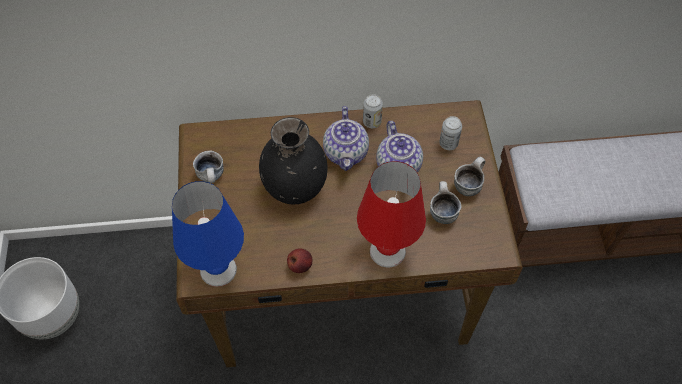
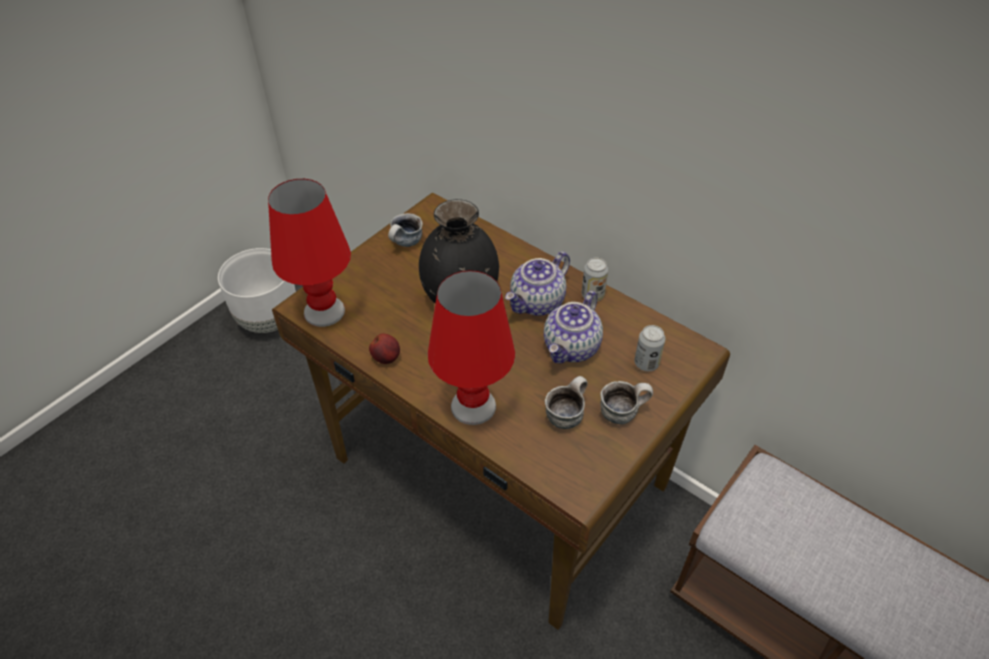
camera: 45 degrees right, 10 degrees down
blue table lamp [172,181,244,287] -> red table lamp [268,179,351,327]

